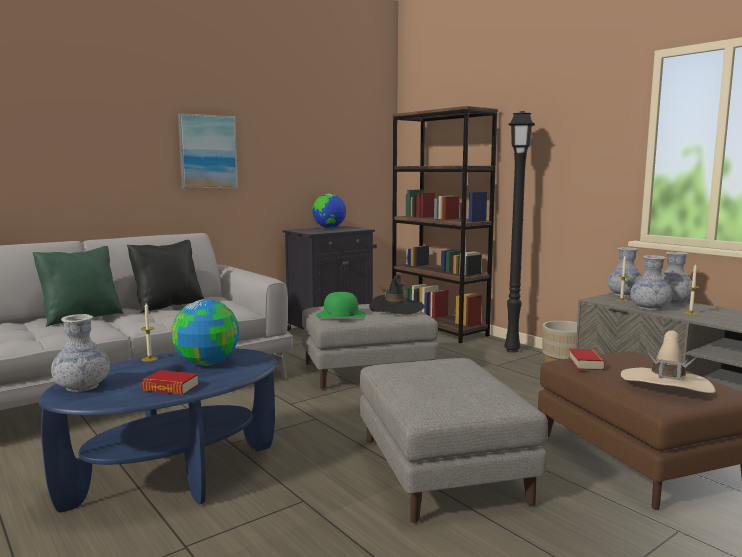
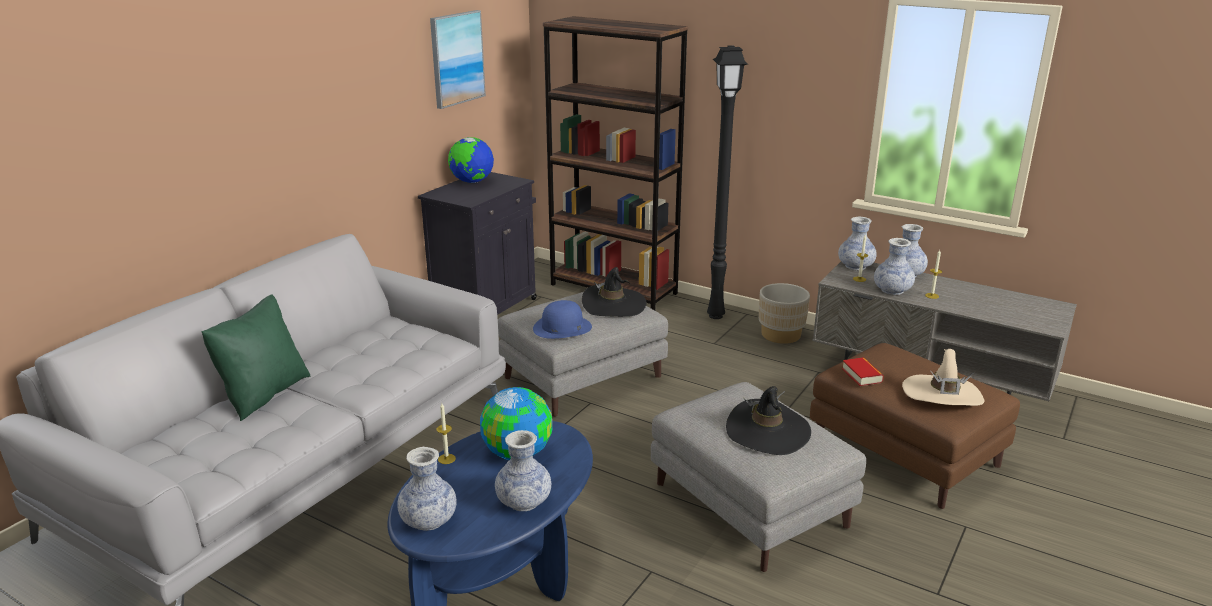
camera: 20 degrees left, 15 degrees up
black pillow [127,240,204,313] -> none
book [142,370,199,395] -> vase [495,430,551,511]
picture [178,113,238,189] -> picture moved to [430,10,486,109]
green hat [316,292,366,318] -> blue hat [533,300,592,339]
none -> black hat [726,386,811,455]

